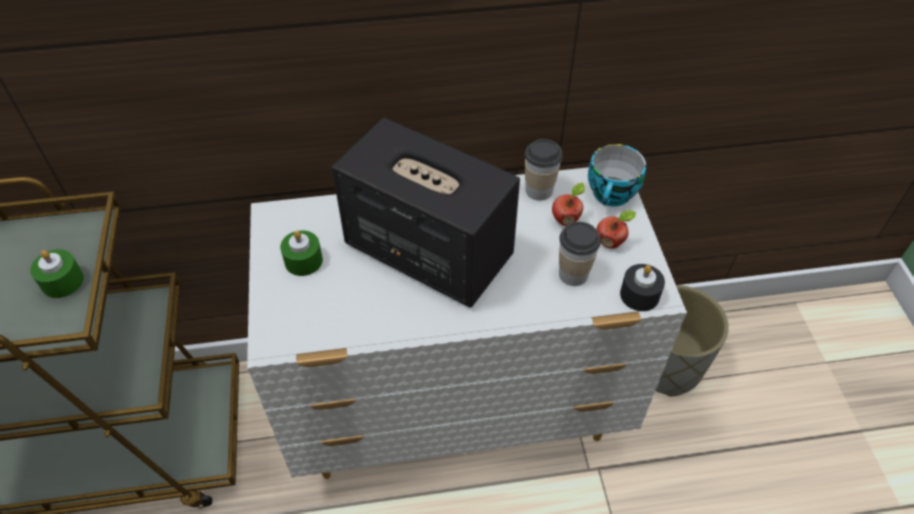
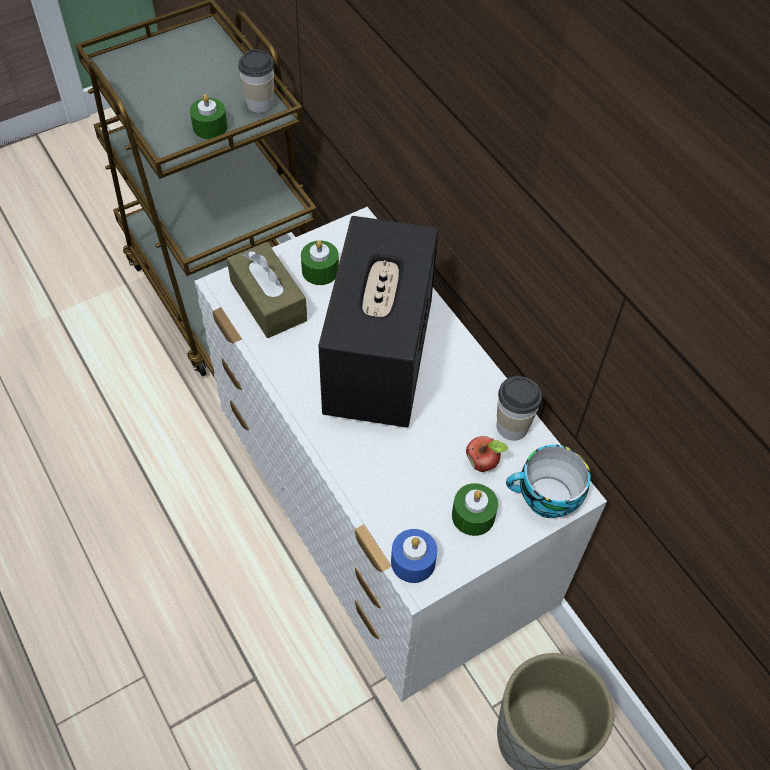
camera: 65 degrees right, 5 degrees up
cup [559,222,601,286] -> cup moved to [238,49,274,113]
apple [597,210,636,249] -> green candle [452,483,498,536]
black candle [620,264,665,311] -> blue candle [391,529,437,583]
none -> brown tissue box [227,242,307,338]

